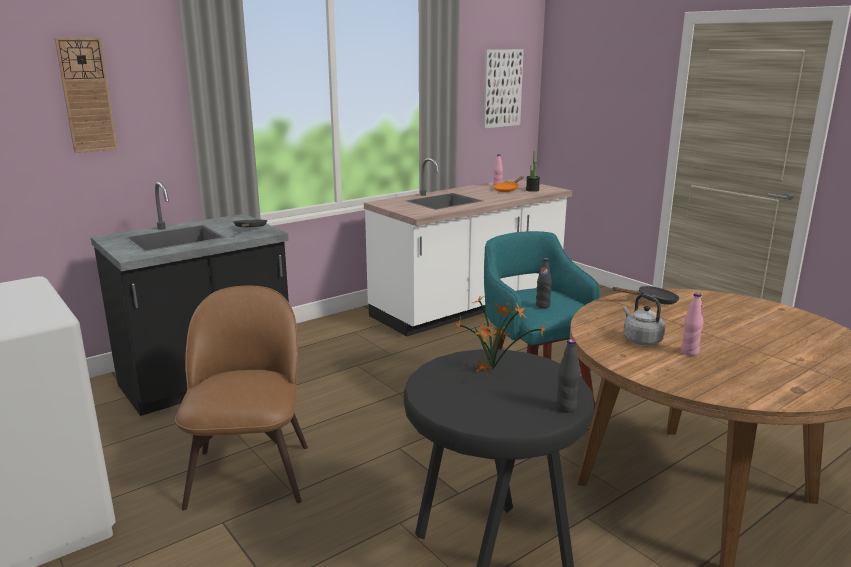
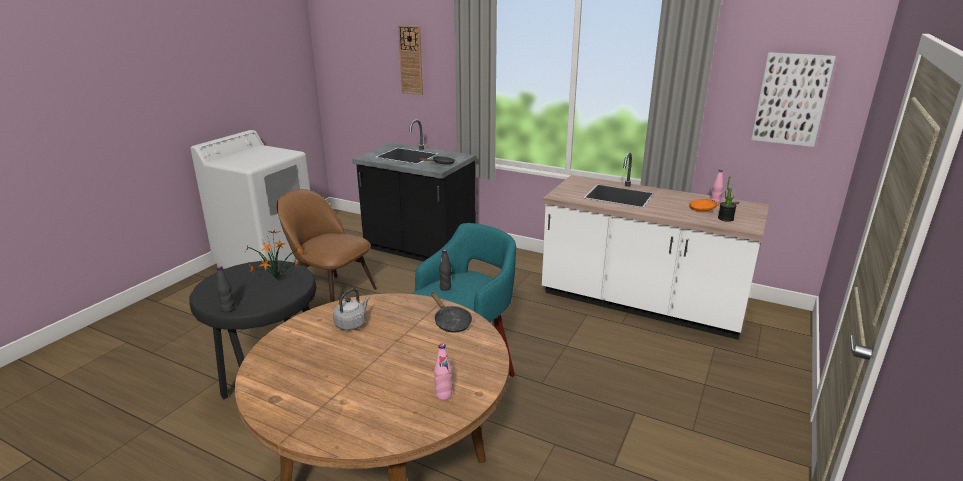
camera: 65 degrees right, 5 degrees up
brown chair [175,286,308,510] -> brown chair turned 120 degrees counterclockwise [277,189,377,302]
pink bottle [681,293,704,356] -> pink bottle moved to [434,344,452,400]

